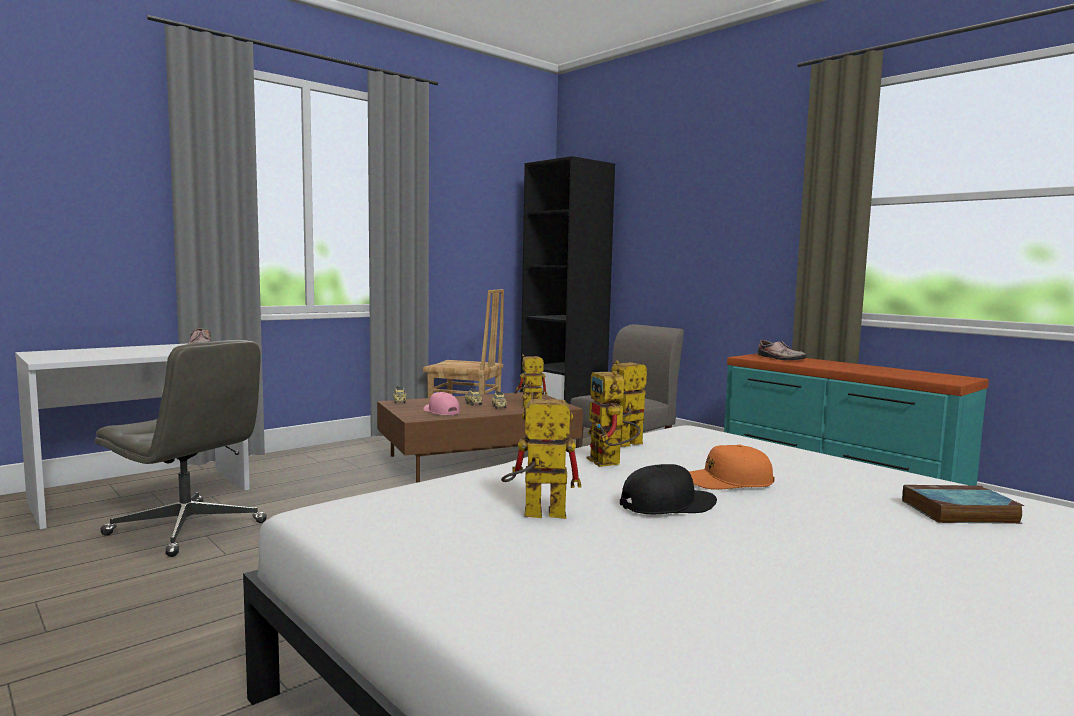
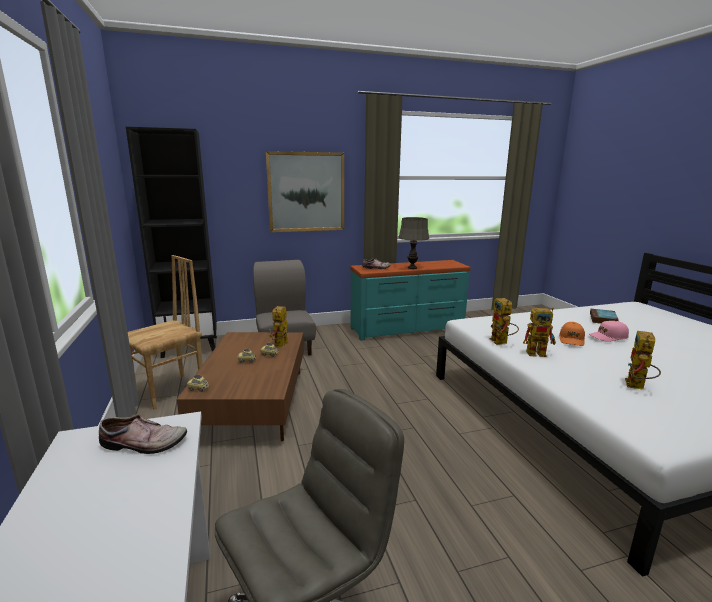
camera: 65 degrees left, 10 degrees up
pink cap [424,392,460,415] -> pink cap moved to [589,321,629,342]
black cap [620,464,717,514] -> none
none -> picture [266,151,344,232]
none -> grey table lamp [398,217,429,269]

